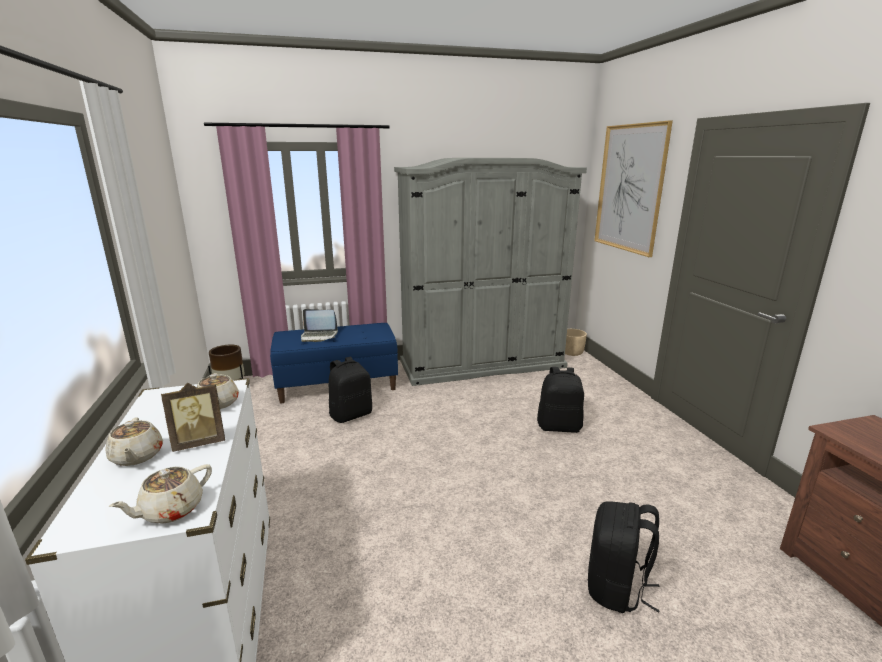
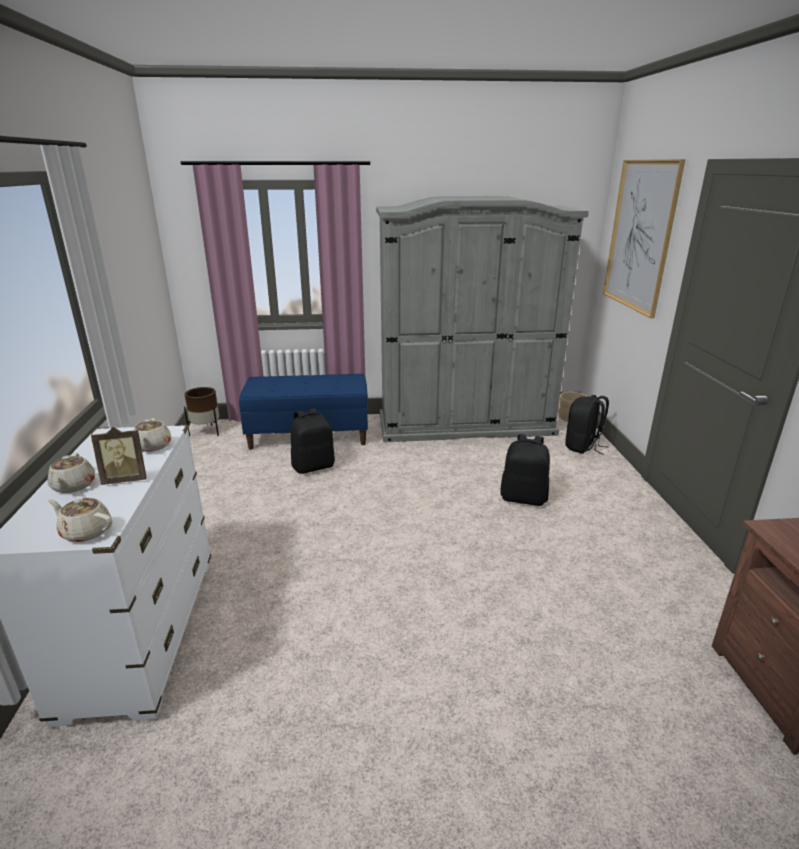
camera: 10 degrees right, 5 degrees up
beige teapot [108,464,212,524] -> beige teapot turned 60 degrees clockwise [48,498,112,542]
laptop [301,309,338,342] -> none
black backpack [588,501,660,613] -> black backpack moved to [565,395,609,454]

